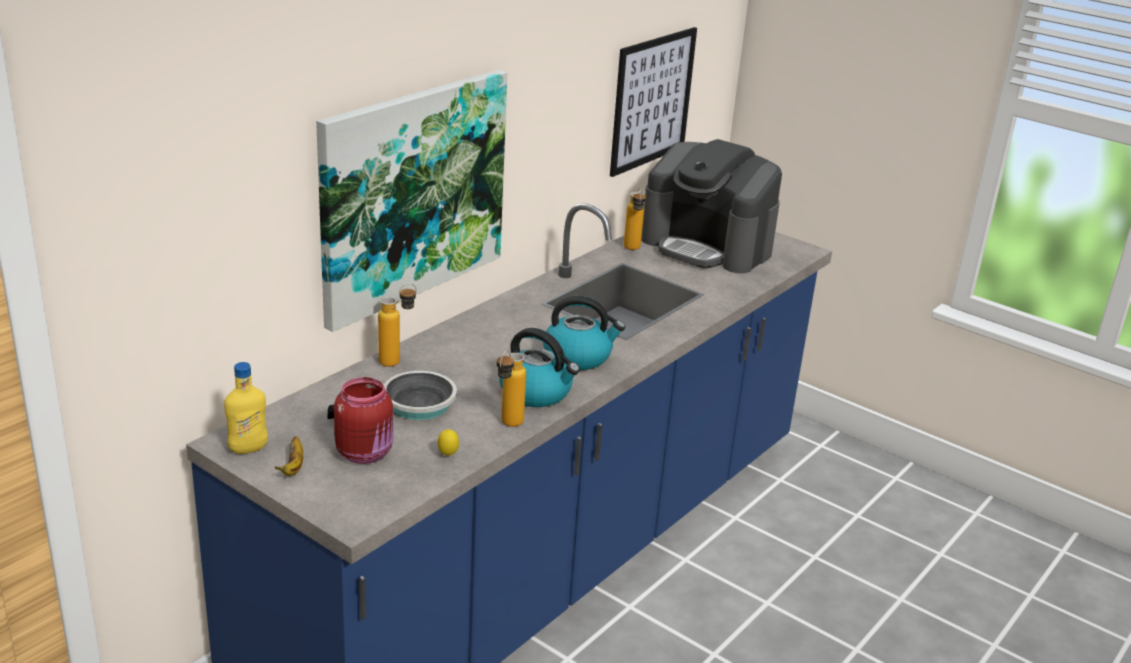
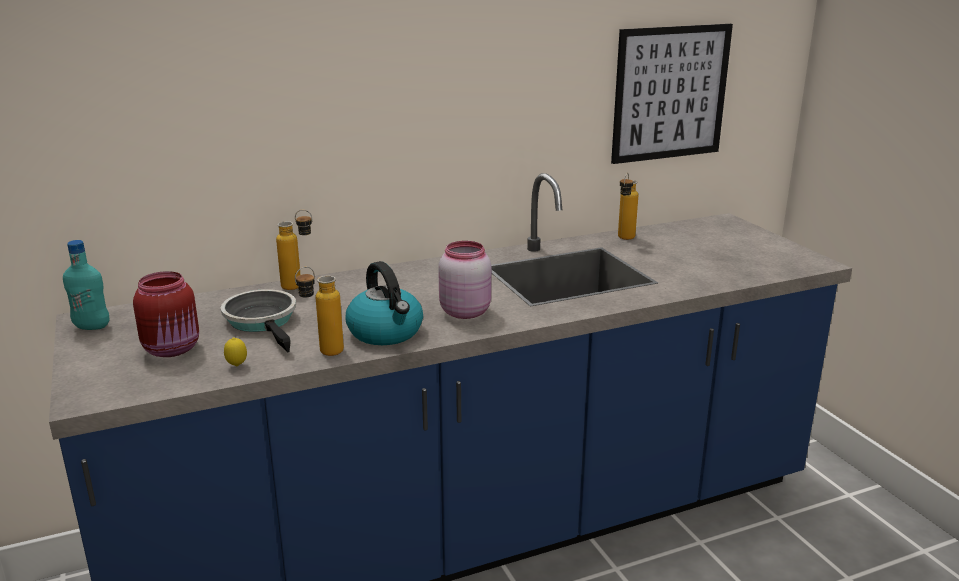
camera: 30 degrees right, 5 degrees down
yellow bottle [224,362,268,454] -> turquoise bottle [63,240,110,330]
banana [275,436,303,476] -> none
picture [316,70,507,332] -> none
frying pan [327,371,457,420] -> frying pan turned 120 degrees counterclockwise [221,289,296,352]
kettle [543,296,625,370] -> pink jar [438,241,491,319]
coffee machine [641,139,782,274] -> none

